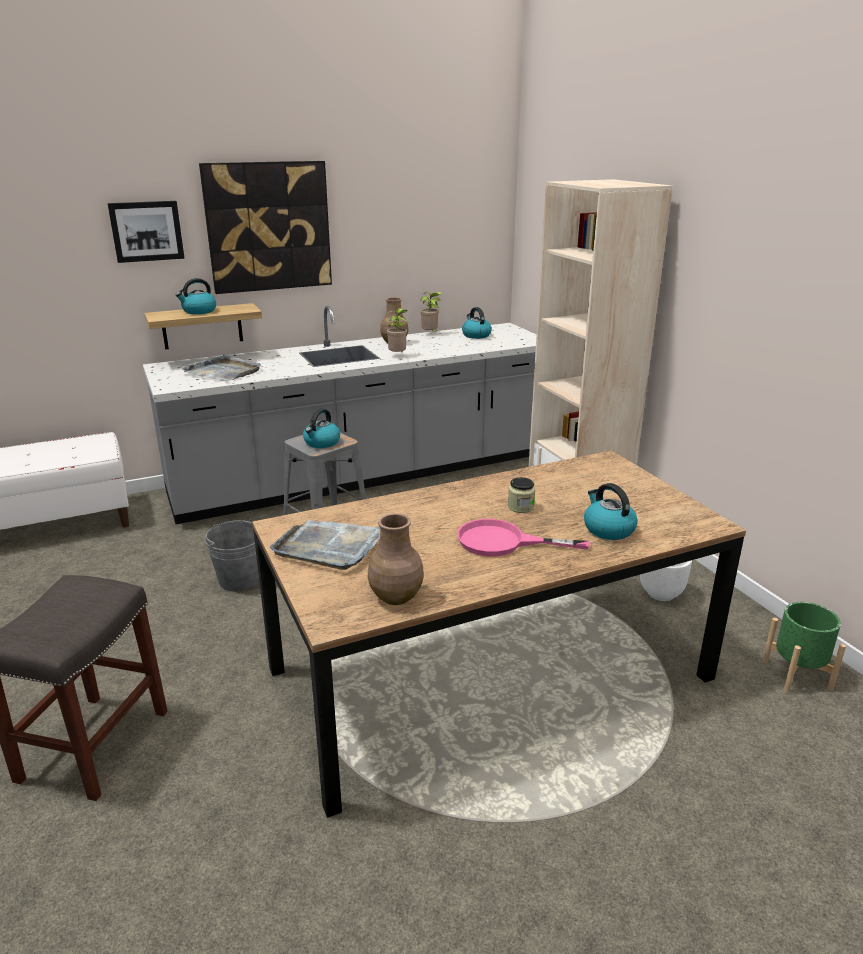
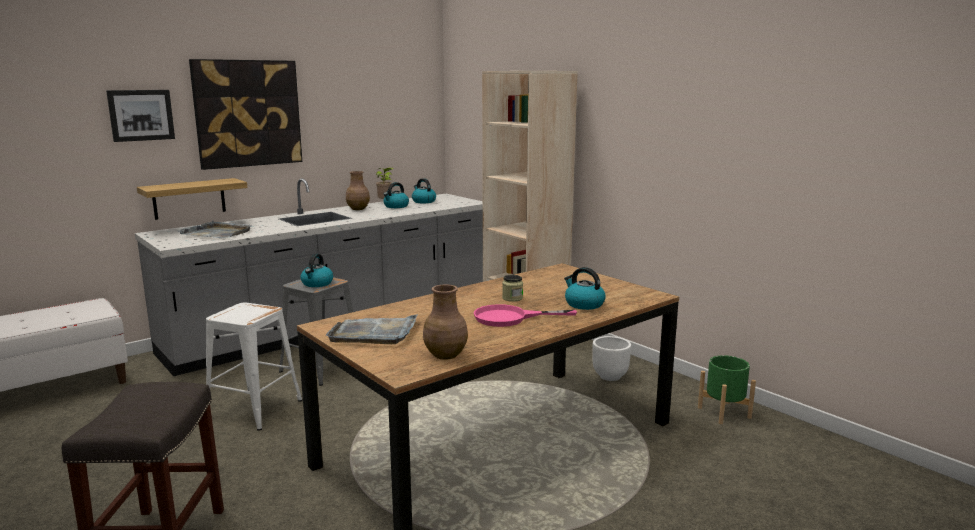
camera: 15 degrees left, 10 degrees down
kettle [175,278,216,314] -> kettle moved to [383,182,409,208]
grey bucket [205,520,259,592] -> white stool [206,303,302,431]
potted plant [386,308,408,352] -> none

